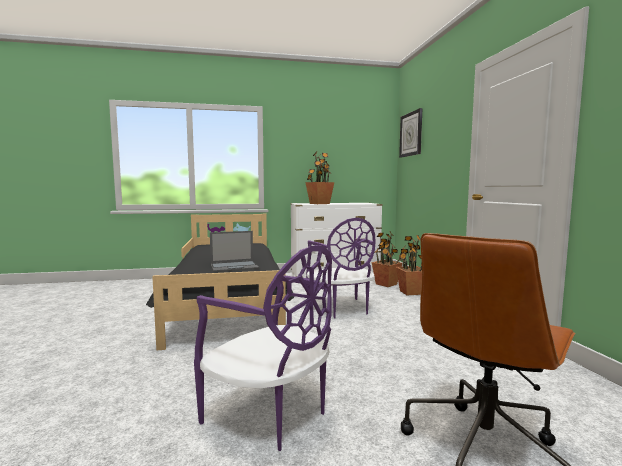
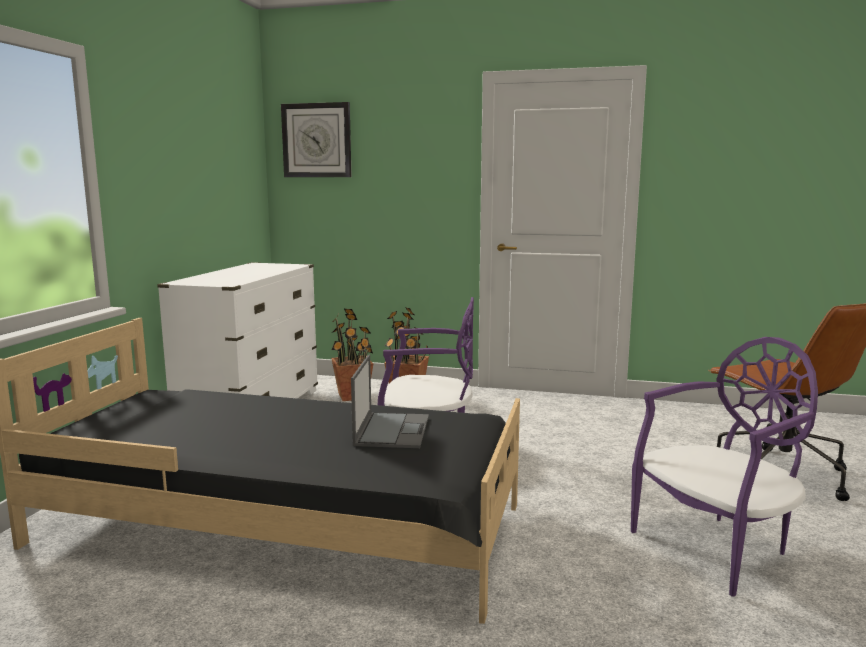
camera: 65 degrees left, 5 degrees up
potted plant [305,151,334,204] -> none

